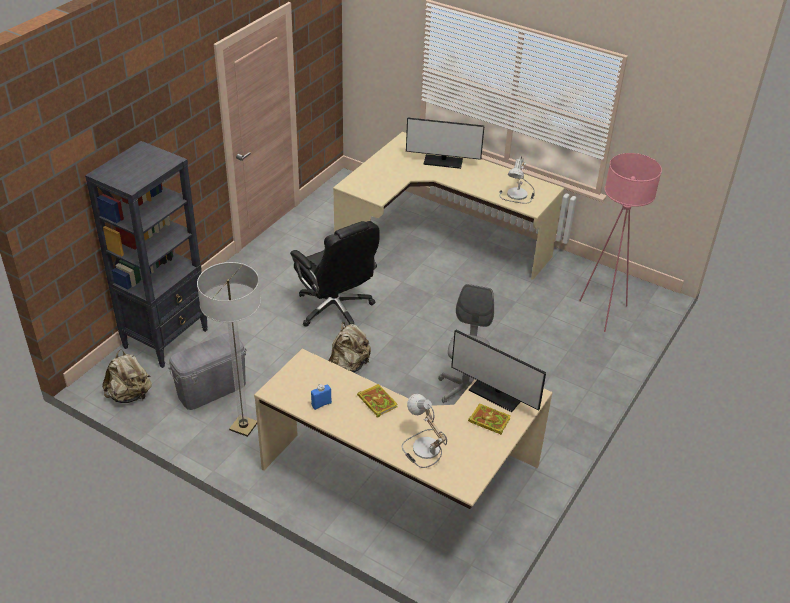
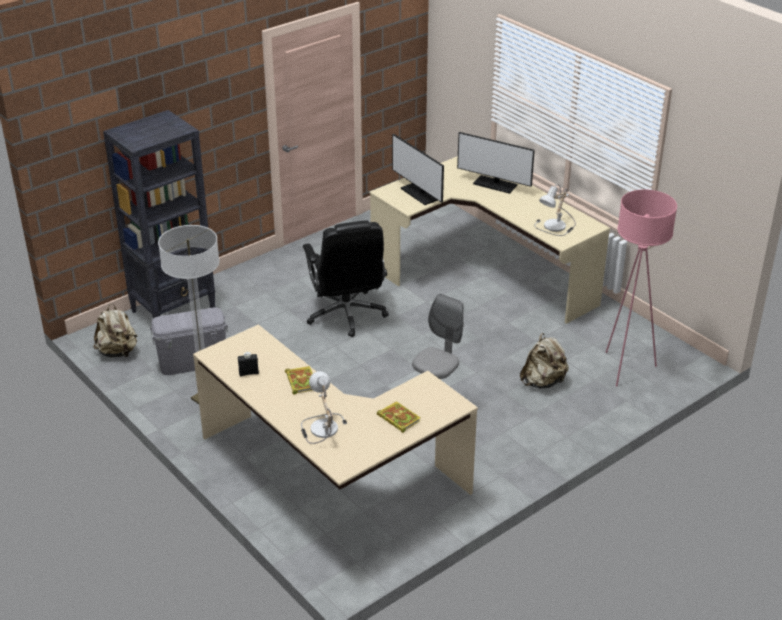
camera: 20 degrees right, 5 degrees down
blue bottle [311,384,332,410] -> black bottle [238,352,259,376]
beige backpack [329,322,371,372] -> beige backpack moved to [520,333,569,389]
monitor [451,330,546,412] -> monitor moved to [392,134,444,205]

